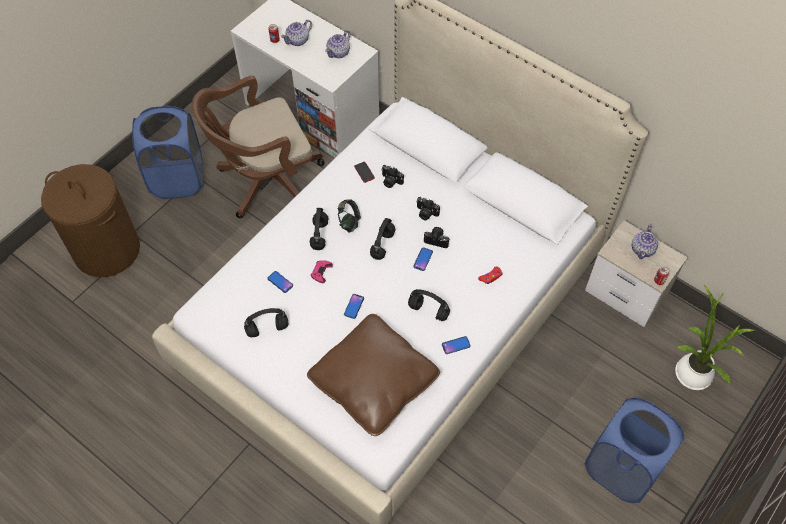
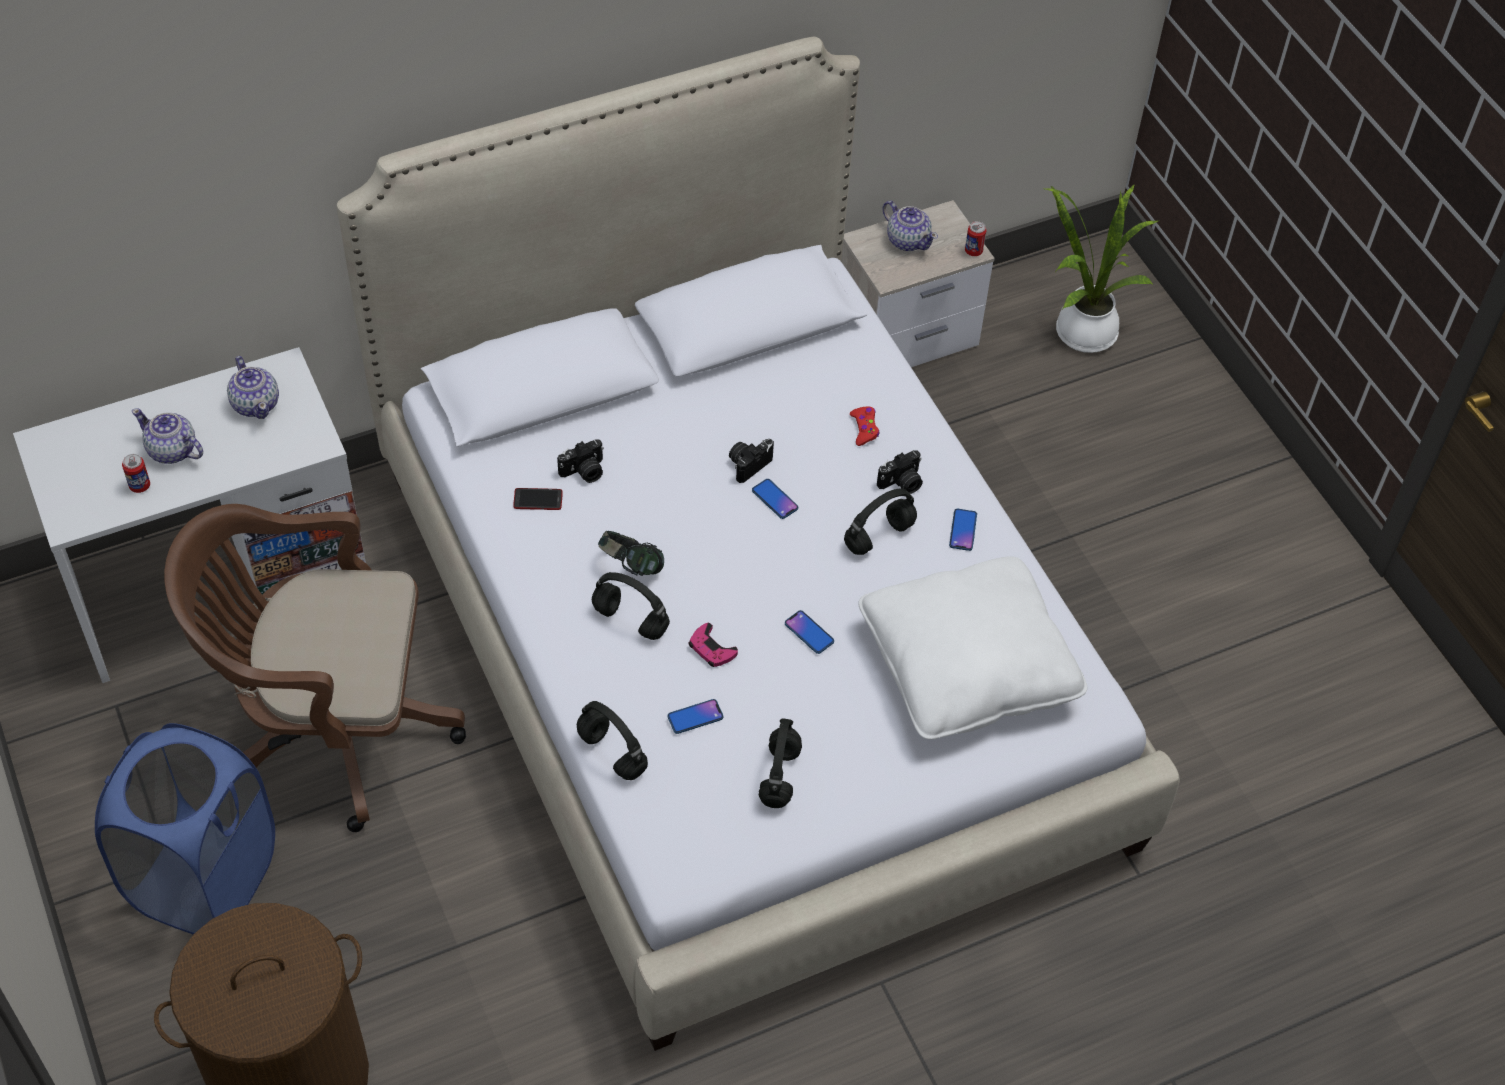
camera: 65 degrees left, 5 degrees down
brown office chair [192,76,325,218] -> brown office chair turned 90 degrees clockwise [164,504,466,832]
teapot [281,20,312,46] -> teapot turned 135 degrees clockwise [132,408,203,464]
brown pillow [307,314,440,436] -> white pillow [858,556,1087,739]
black headphones [370,218,396,260] -> black headphones moved to [577,701,648,780]
camera [416,197,440,221] -> camera moved to [877,450,923,494]
blue laundry basket [585,398,685,503] -> none

